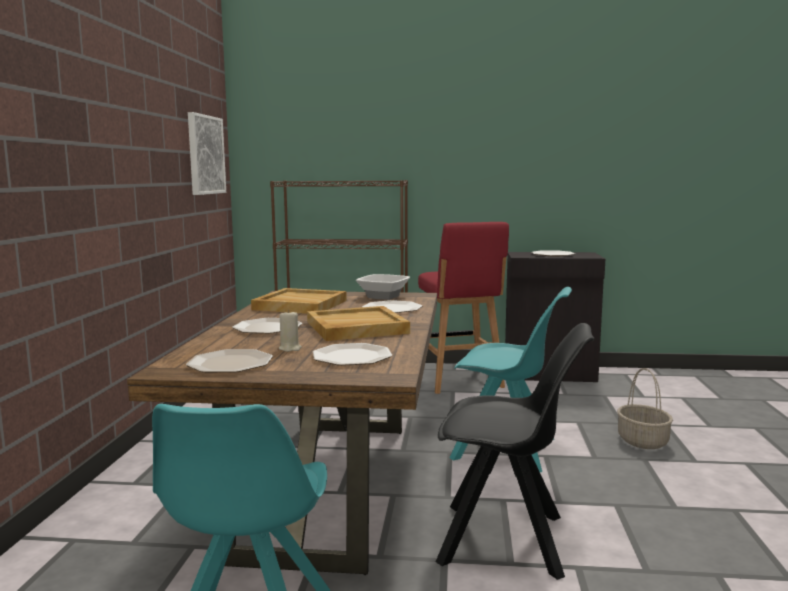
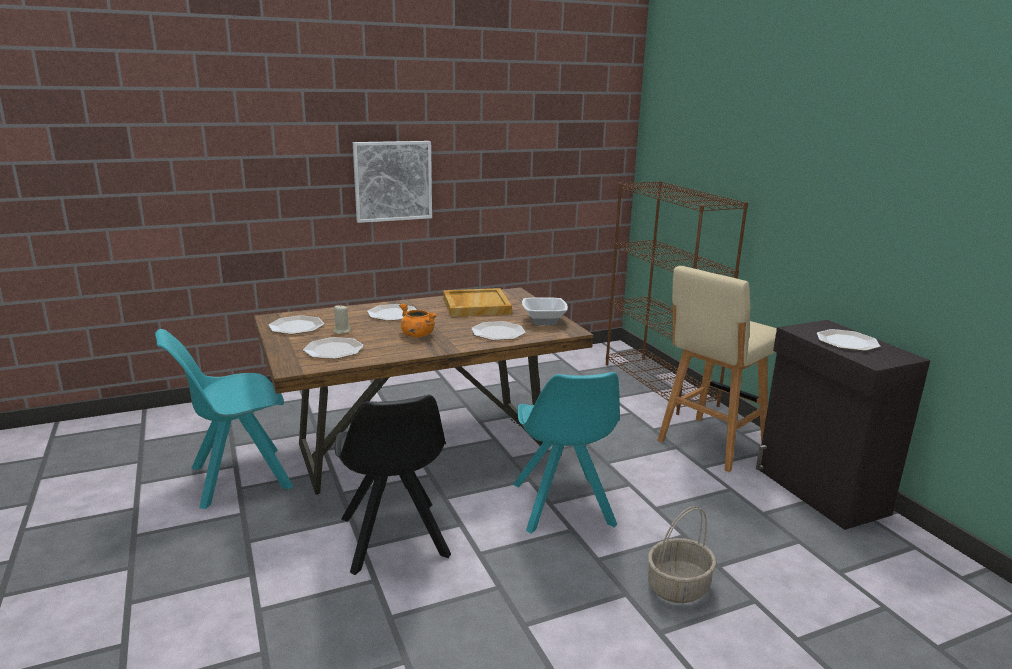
camera: 60 degrees right, 10 degrees up
picture [188,112,226,195] -> picture moved to [353,141,432,223]
beige tray [307,306,410,341] -> orange cooking pot [399,304,438,337]
red stool [418,222,509,394] -> beige stool [657,266,777,472]

